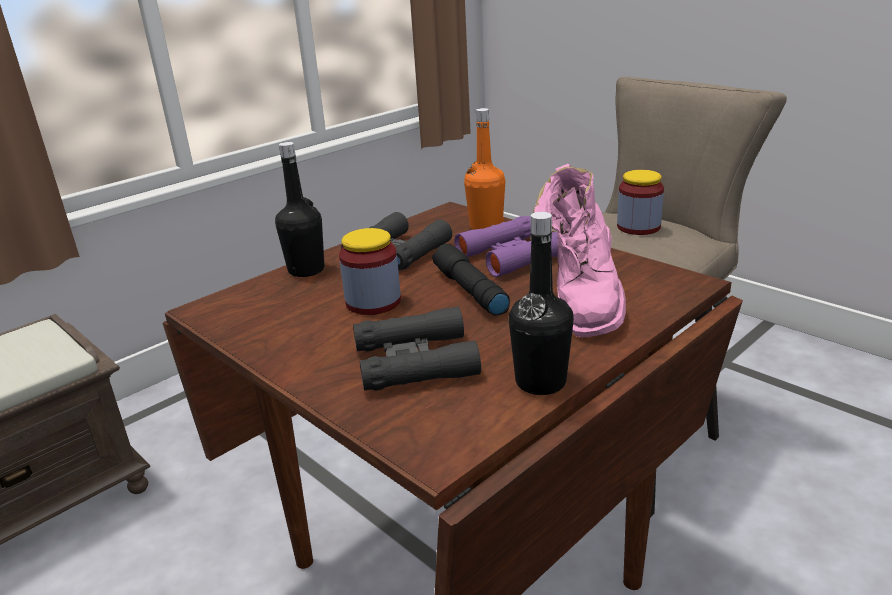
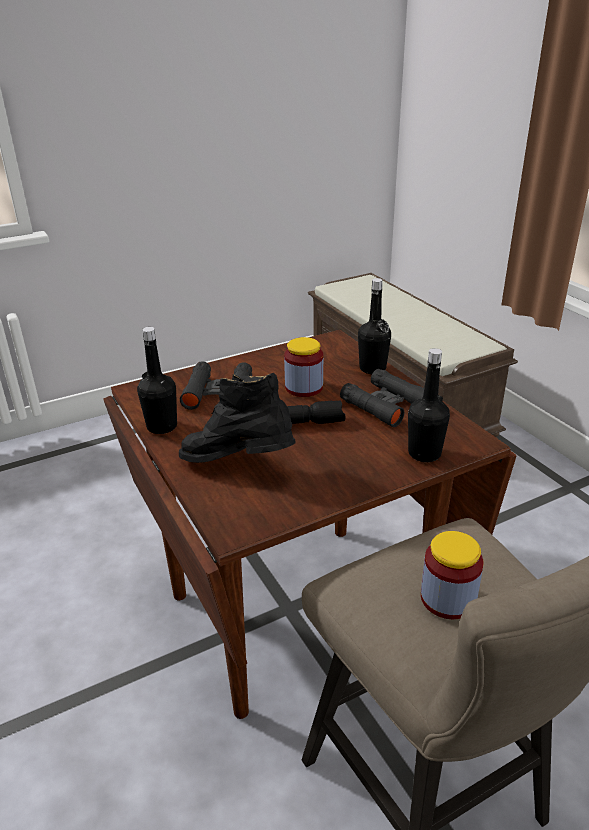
camera: 105 degrees right, 5 degrees up
purple binoculars [454,216,558,277] -> none
orange bottle [464,108,505,230] -> black bottle [408,348,450,462]
pink boot [533,164,626,337] -> black boot [179,373,296,463]

